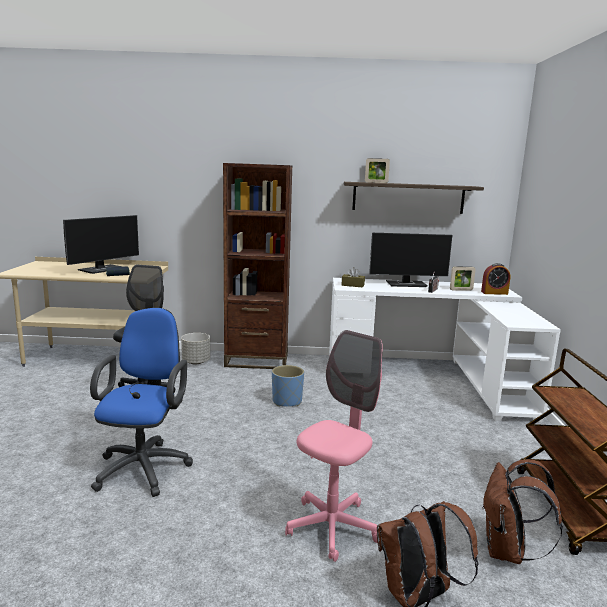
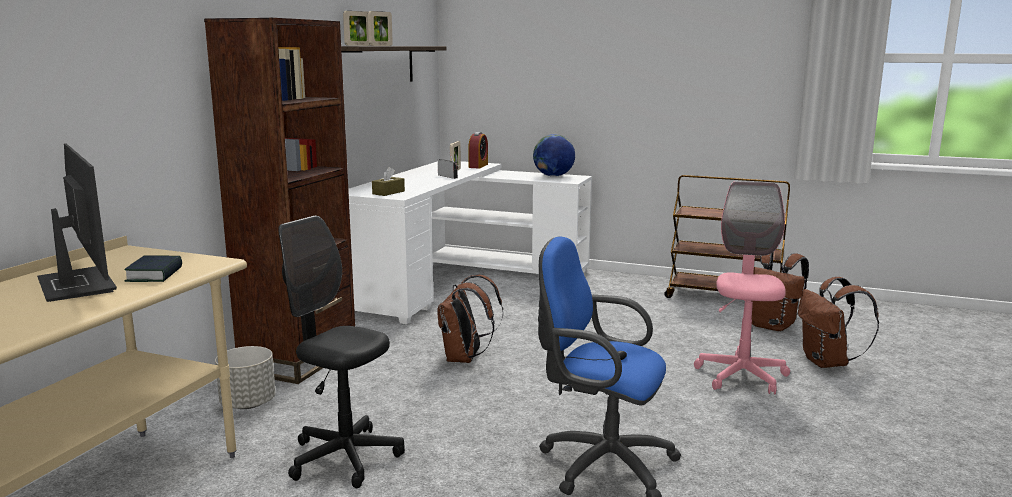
camera: 70 degrees left, 0 degrees up
blue planter [272,365,304,407] -> brown backpack [438,275,503,363]
pink office chair [285,330,383,562] -> pink office chair turned 45 degrees clockwise [694,181,790,394]
monitor [369,233,452,287] -> none
none -> picture frame [368,11,393,46]
none -> globe [533,134,575,177]

